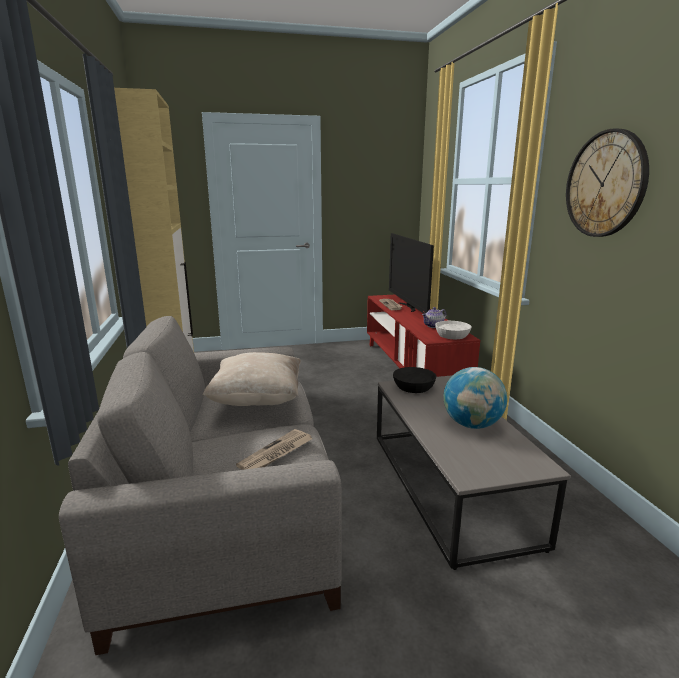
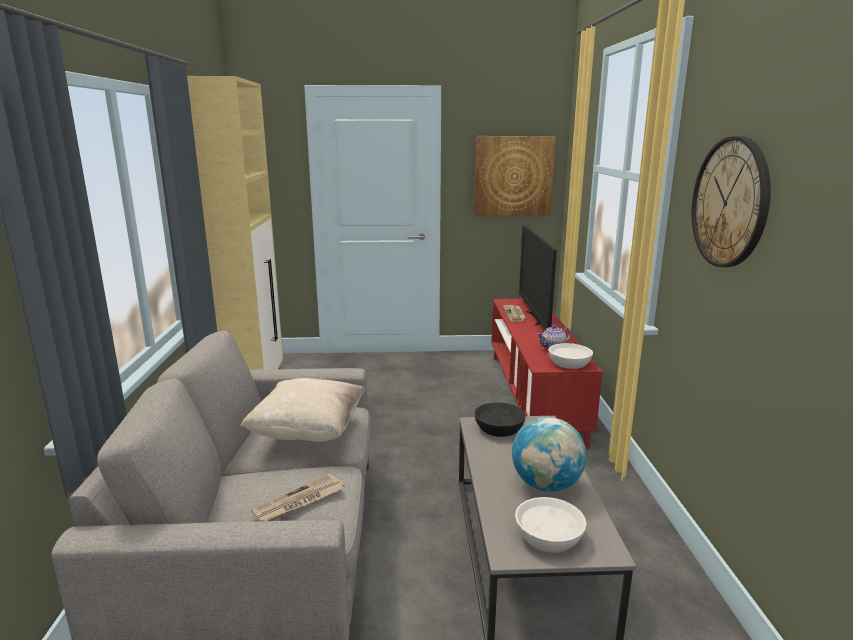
camera: 10 degrees right, 0 degrees up
none -> picture [474,136,556,216]
none -> white bowl [515,497,587,553]

